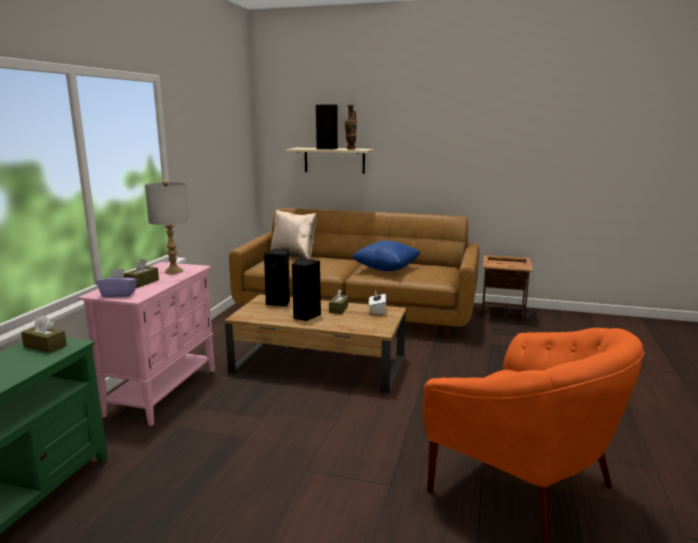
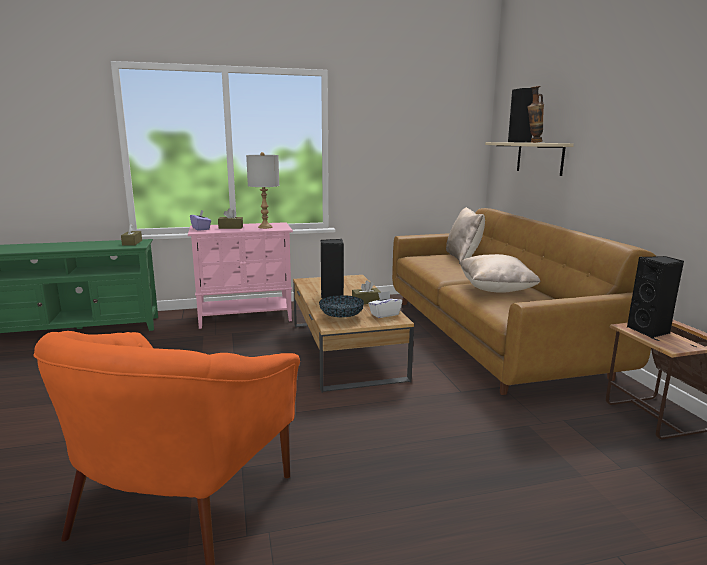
camera: 60 degrees right, 0 degrees up
black speaker [264,249,290,307] -> black speaker moved to [627,256,684,338]
blue pillow [352,241,420,271] -> beige pillow [459,254,541,293]
none -> bowl [319,295,364,317]

